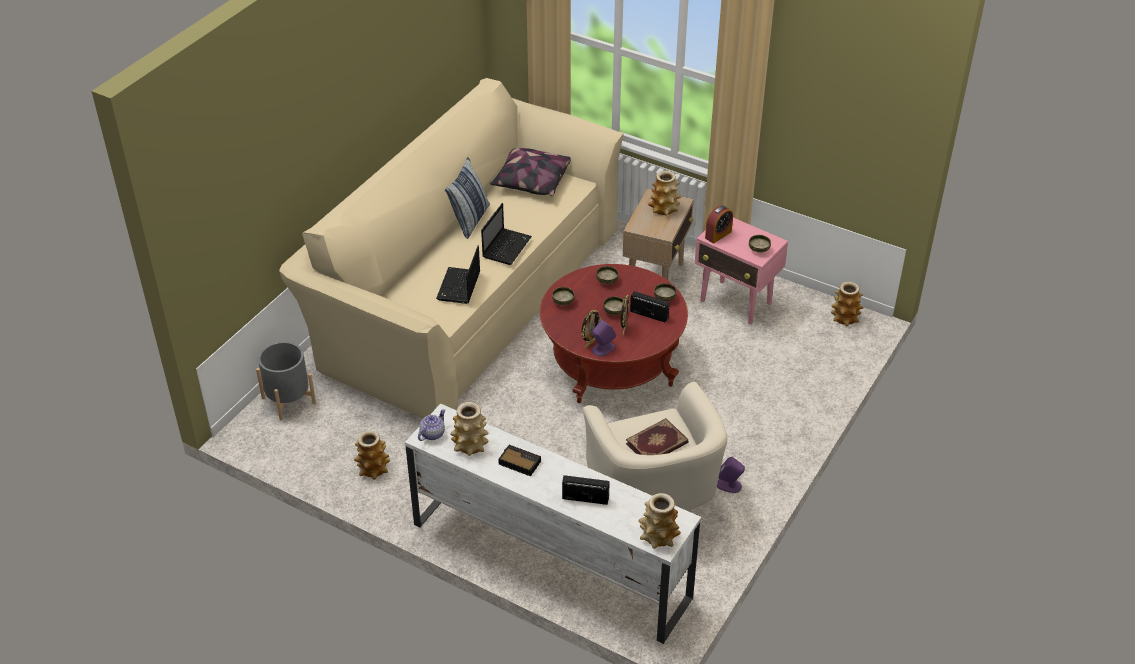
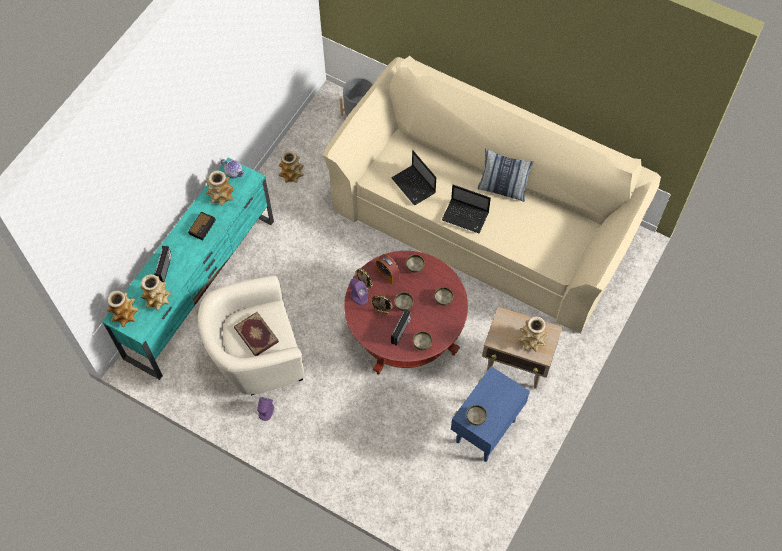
camera: 90 degrees right, 20 degrees up
white tv stand [405,403,701,644] -> turquoise tv stand [102,157,274,380]
laptop [436,245,480,304] -> laptop turned 135 degrees counterclockwise [391,150,436,205]
pillow [490,148,571,196] -> none
pink side table [695,218,788,324] -> blue side table [451,366,530,462]
alarm clock [705,205,733,244] -> alarm clock moved to [376,254,399,284]
vase [831,282,863,326] -> vase moved to [140,274,171,311]

